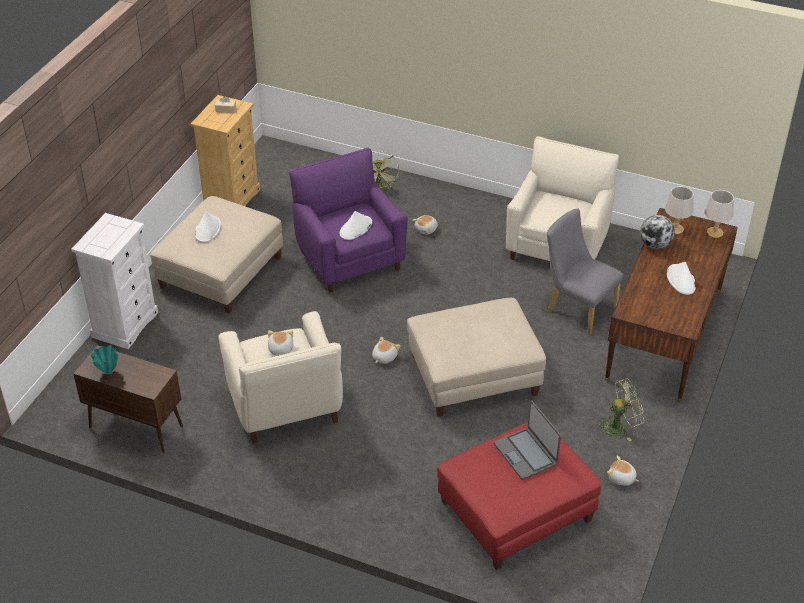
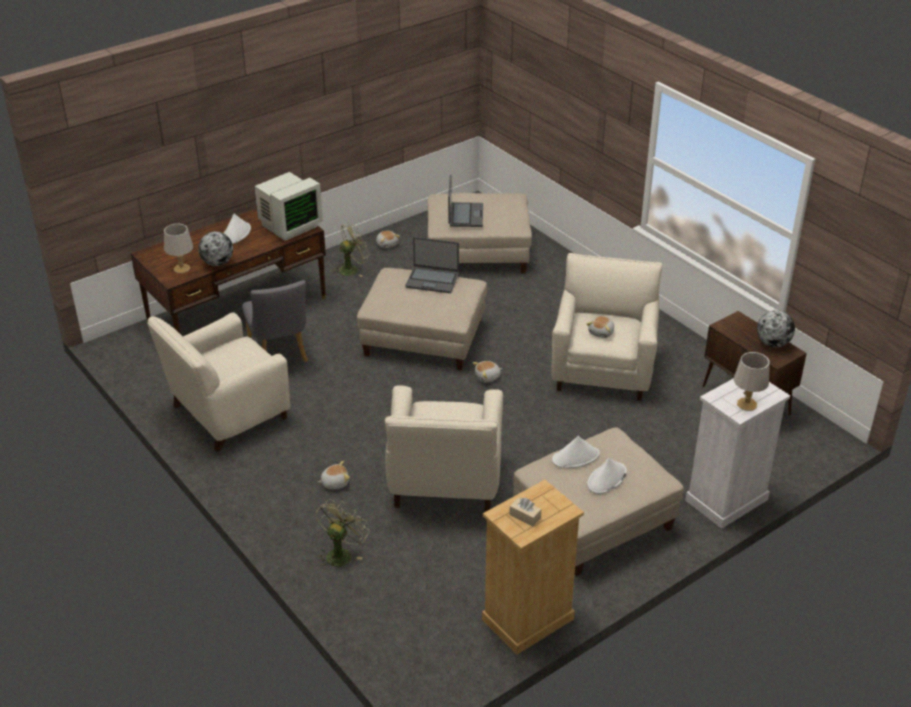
camera: 150 degrees left, 5 degrees down
turquoise vase [91,345,118,374] -> globe [757,310,795,347]
purple armchair [289,148,408,293] -> beige armchair [385,385,503,512]
white hat [340,211,372,240] -> white hat moved to [552,436,600,468]
red ottoman [437,422,601,570] -> beige ottoman [428,193,532,273]
green fan [598,378,644,441] -> green fan turned 135 degrees clockwise [332,223,368,277]
grey table lamp [705,190,734,238] -> grey table lamp moved to [734,352,770,411]
none -> monitor [254,172,323,241]
none -> laptop [405,237,459,293]

